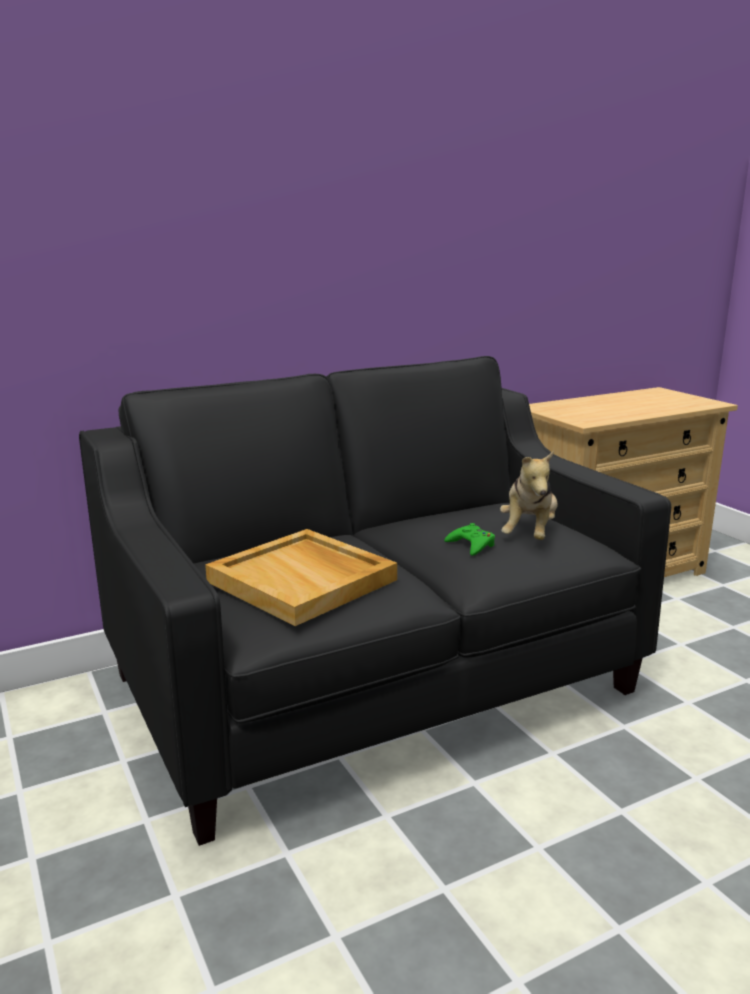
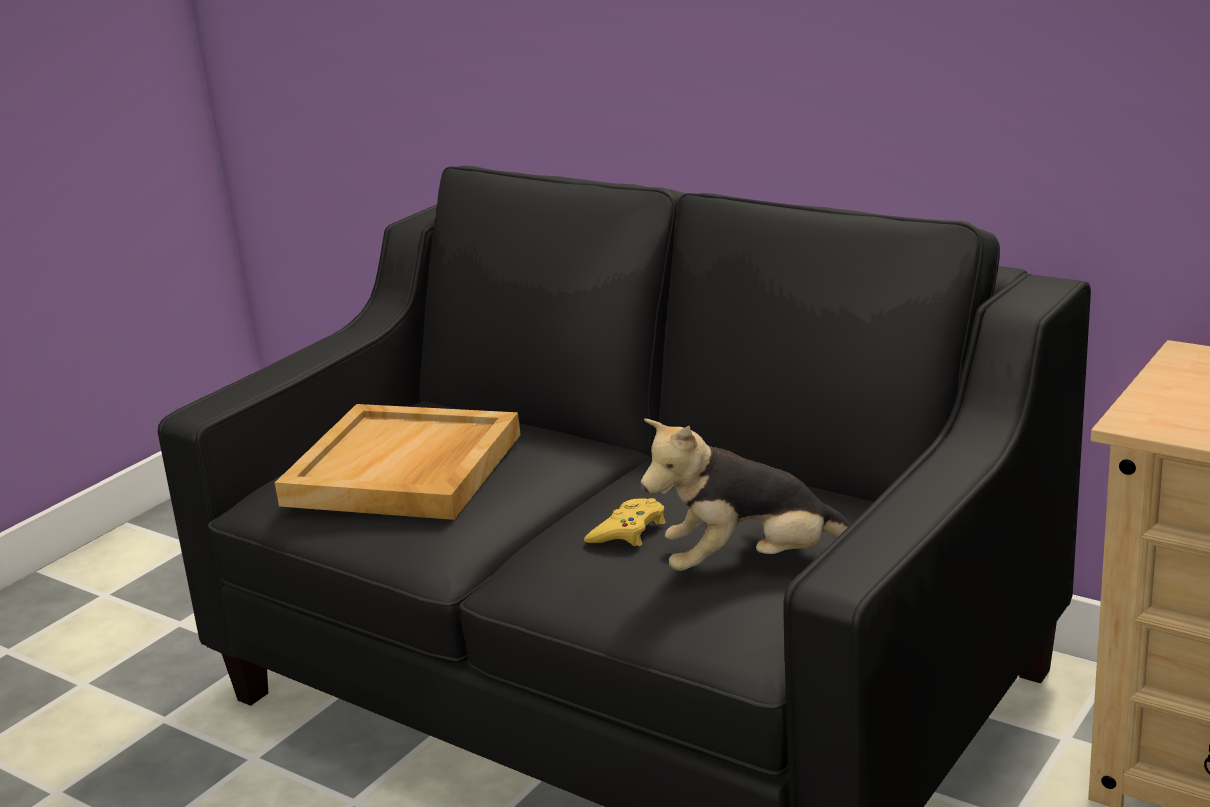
camera: 65 degrees right, 5 degrees up
green game controller [444,523,495,556] -> yellow game controller [584,498,666,546]

